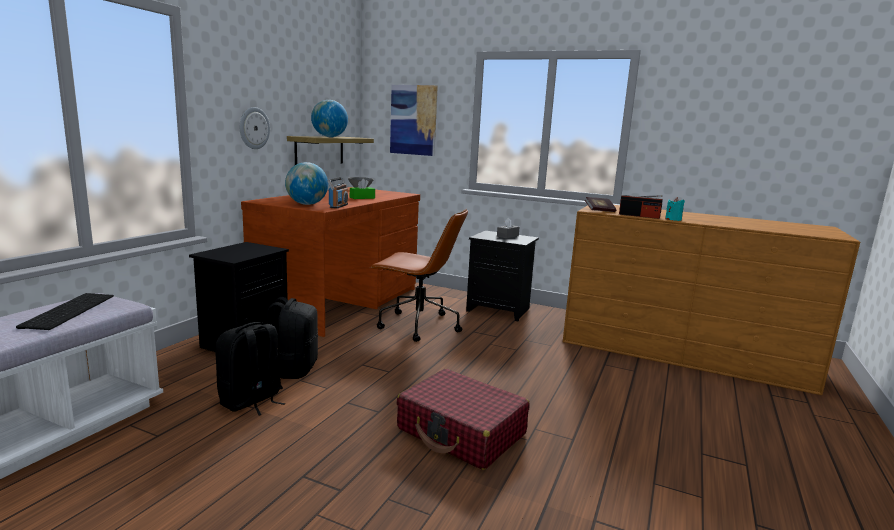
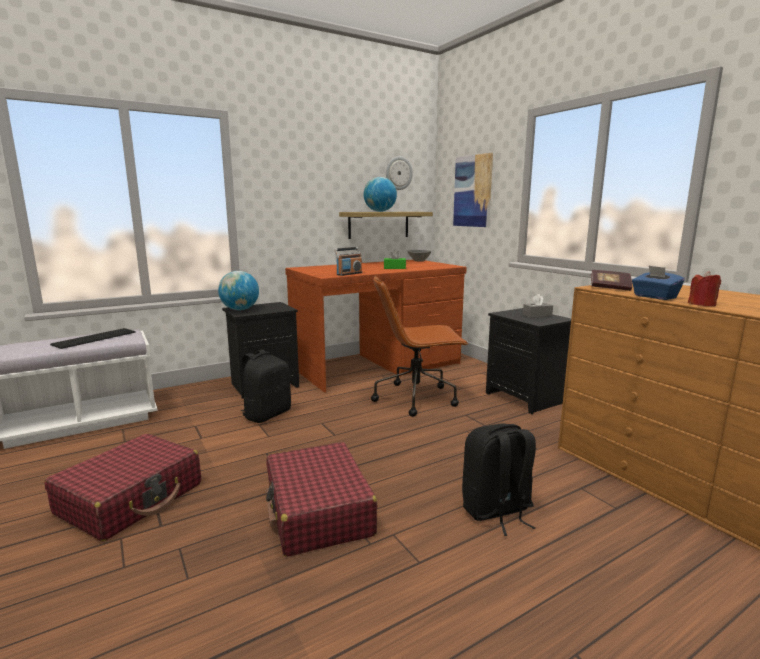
camera: 35 degrees right, 0 degrees up
black backpack [215,322,285,415] -> black backpack moved to [462,424,536,536]
wall clock [240,107,270,149] -> wall clock moved to [386,157,413,190]
globe [285,162,328,205] -> globe moved to [218,271,259,310]
brown office chair [370,209,468,342] -> brown office chair turned 120 degrees clockwise [371,276,468,417]
radio [619,195,663,219] -> blue tissue box [632,266,685,300]
turquoise candle [665,197,685,221] -> red candle [688,271,721,306]
none -> red suitcase [44,434,201,541]

